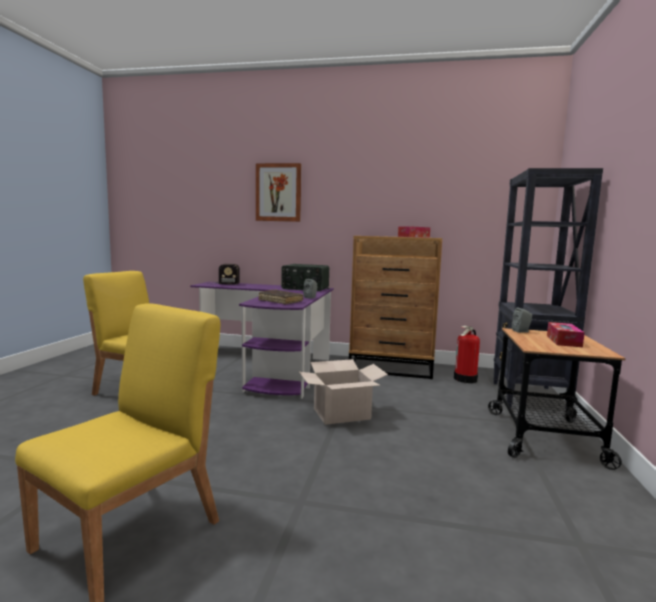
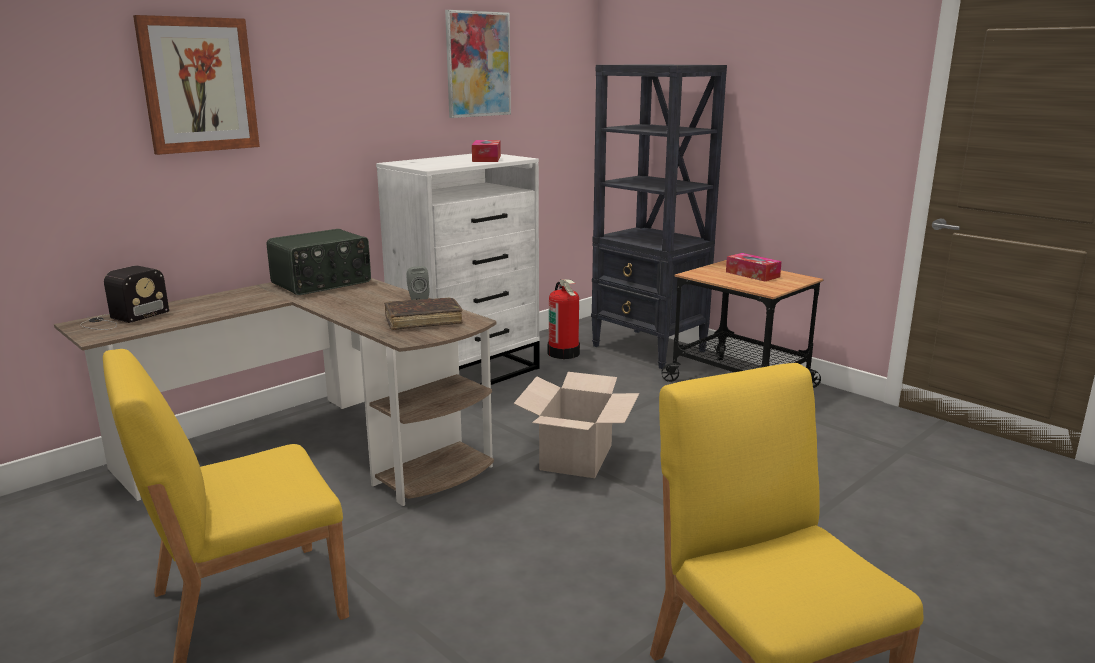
camera: 55 degrees left, 10 degrees up
purple desk [190,282,334,399] -> brown desk [54,278,496,506]
brown dresser [349,236,442,379] -> white dresser [376,154,540,385]
grey speaker [512,308,532,333] -> none
none -> picture [445,10,511,118]

